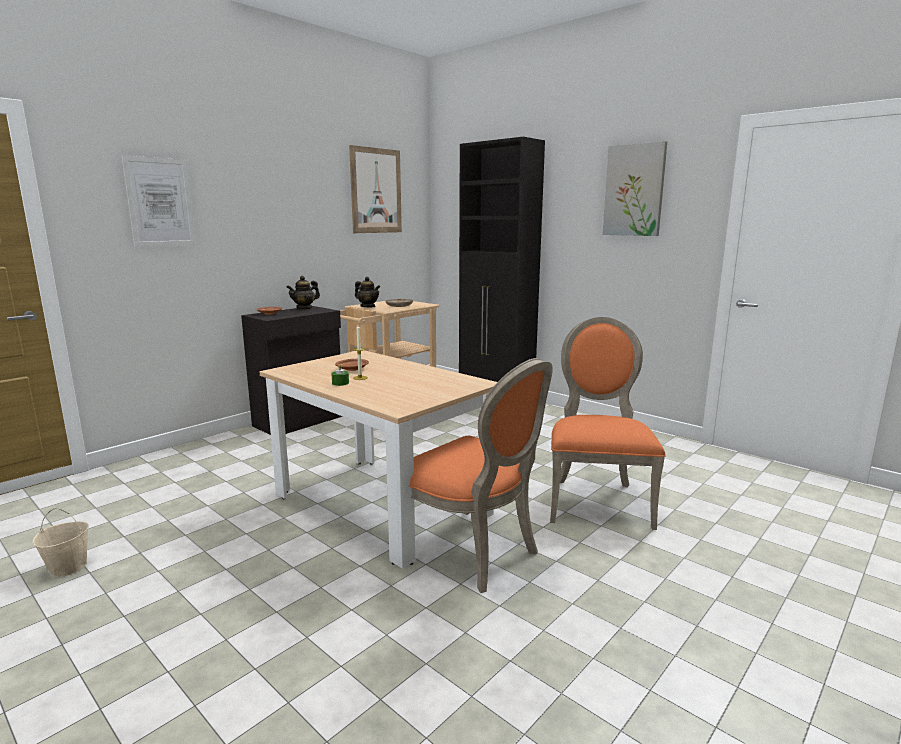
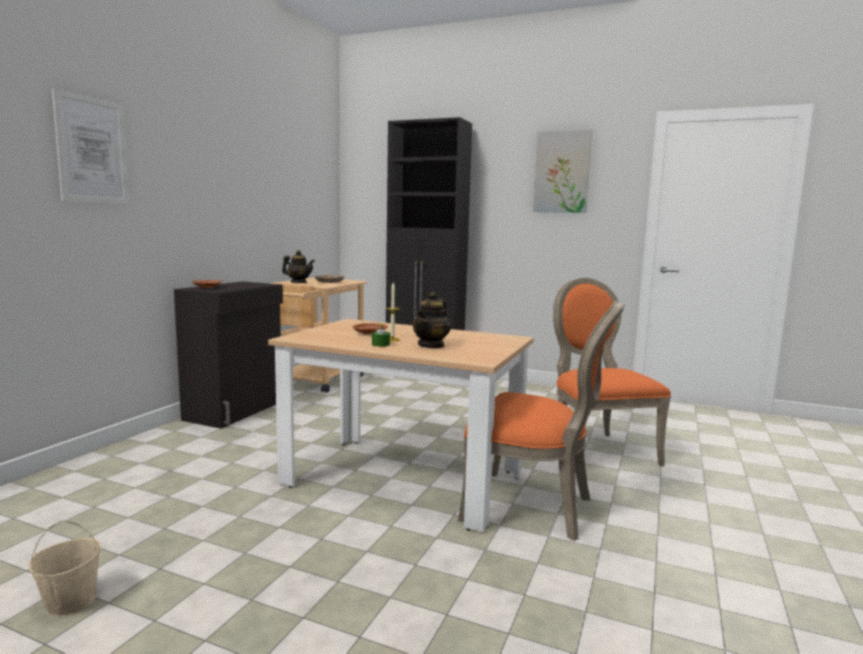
camera: 20 degrees left, 5 degrees down
teapot [287,276,320,310] -> teapot moved to [412,292,451,349]
picture [349,145,402,233] -> none

